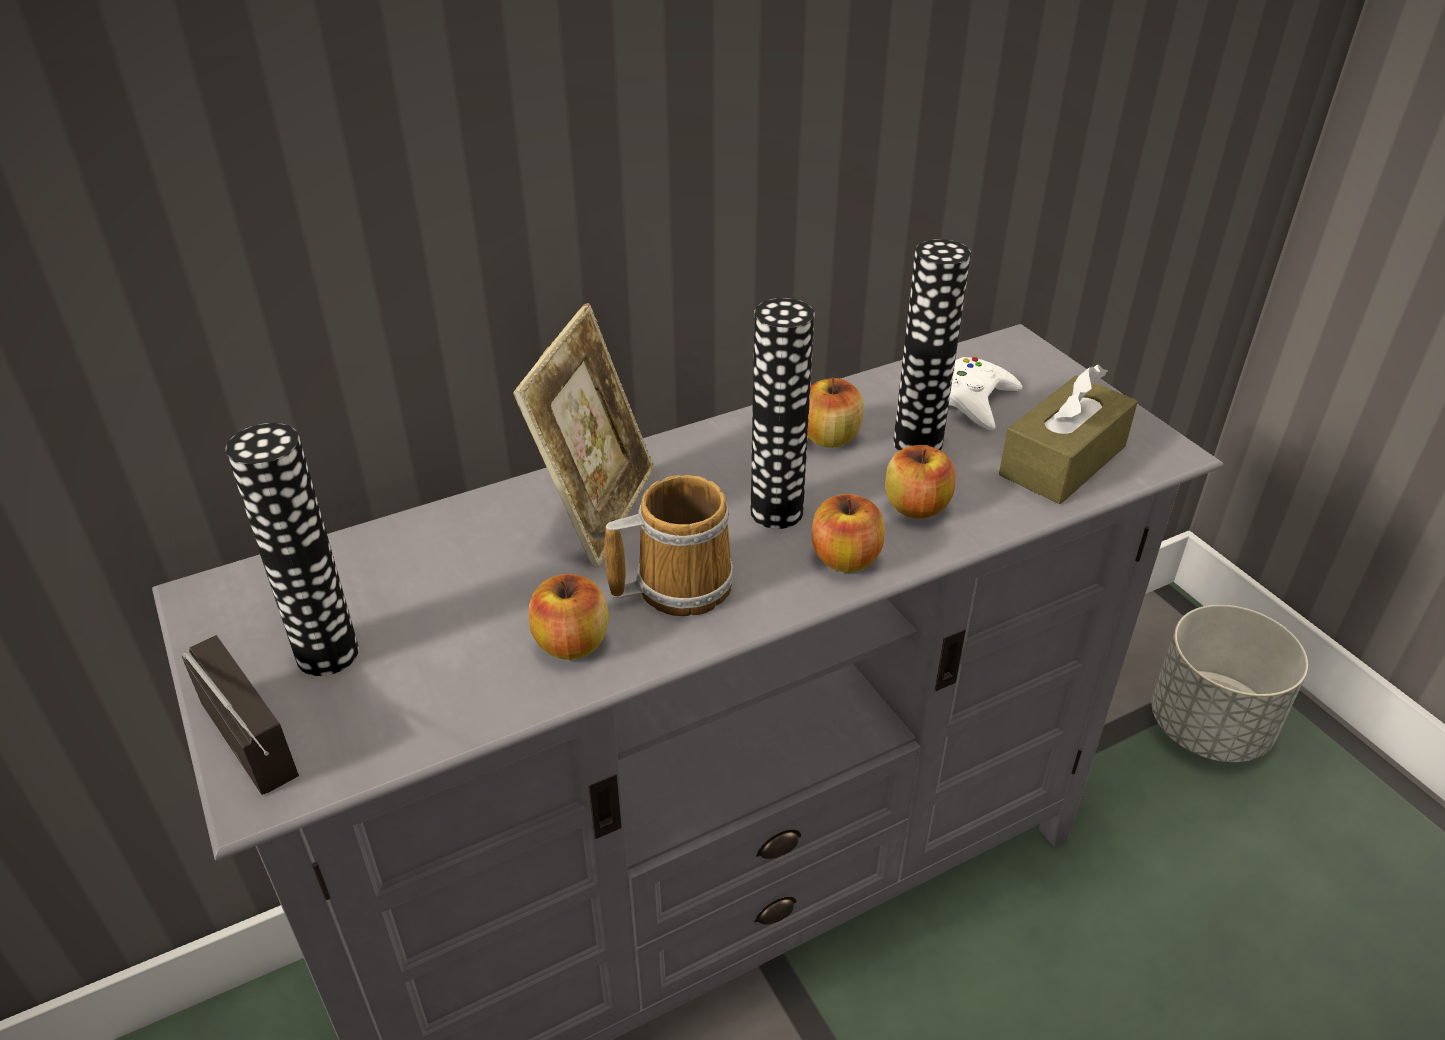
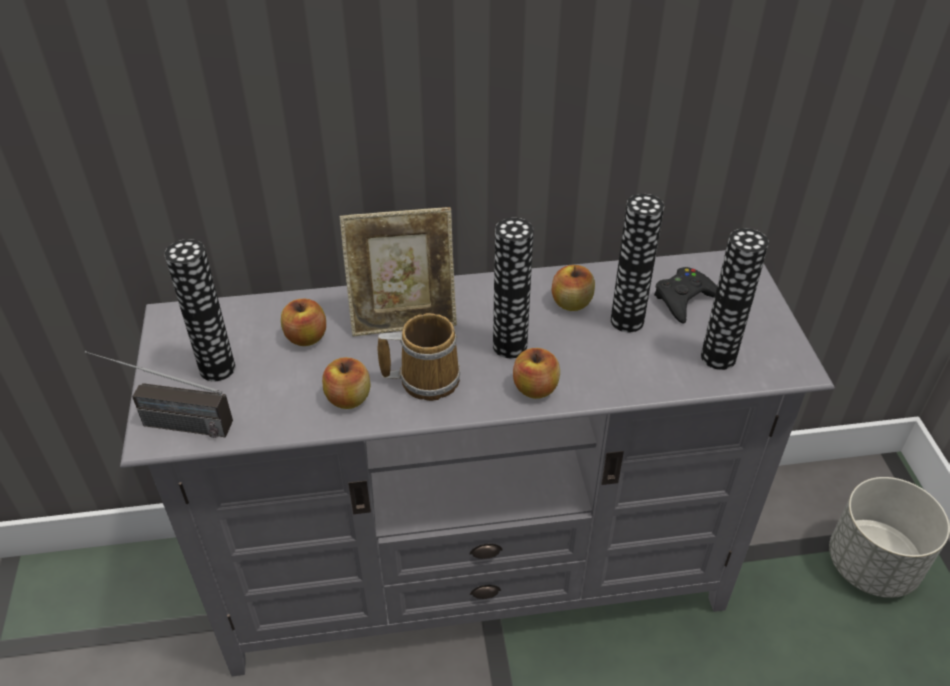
camera: 20 degrees right, 5 degrees up
radio [182,635,299,795] -> radio turned 120 degrees clockwise [85,351,233,438]
picture frame [513,303,654,567] -> picture frame turned 45 degrees clockwise [340,207,457,336]
apple [885,445,956,519] -> apple moved to [281,299,326,346]
white game controller [949,357,1022,430] -> black game controller [654,267,717,324]
brown tissue box [999,364,1138,504] -> vase [701,228,769,370]

